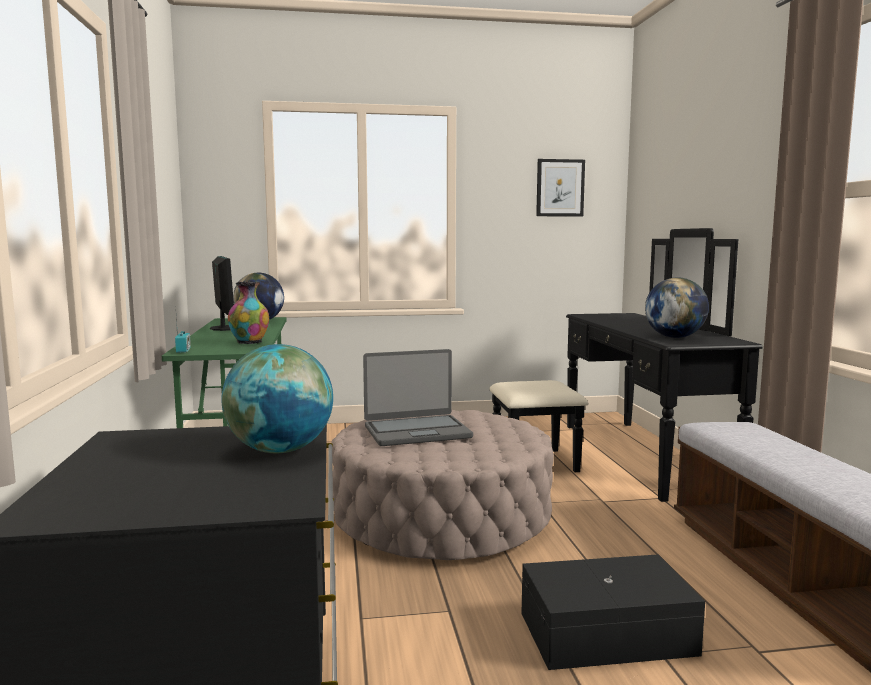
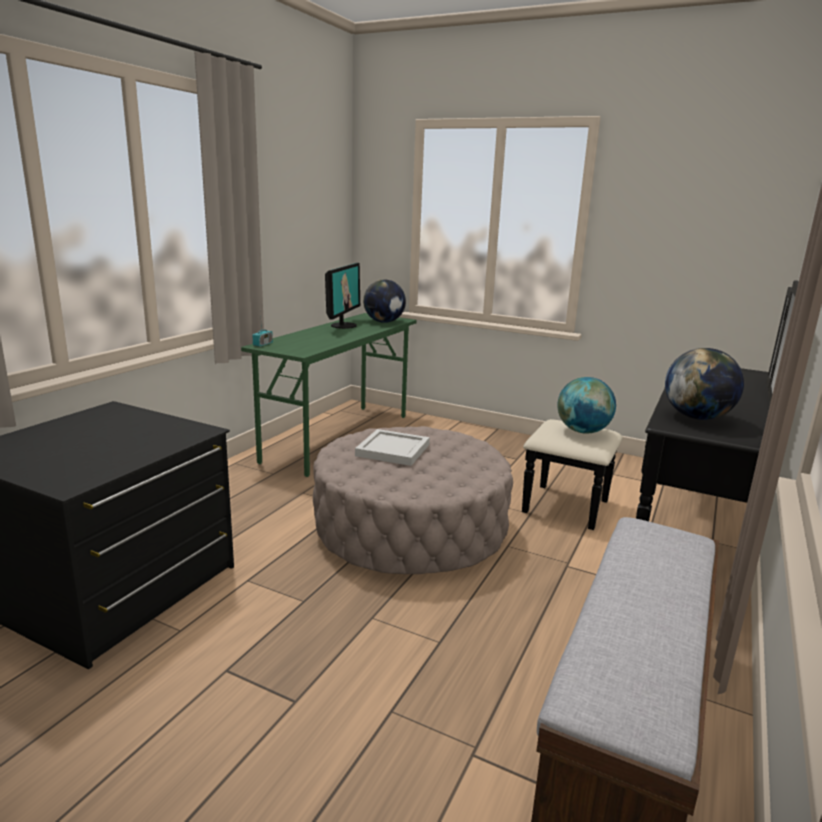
camera: 35 degrees right, 10 degrees up
globe [221,344,333,453] -> globe moved to [557,377,616,434]
vase [228,281,269,344] -> none
laptop [363,349,473,446] -> white tray [355,429,430,466]
black storage box [521,554,705,670] -> none
picture [536,159,585,217] -> none

